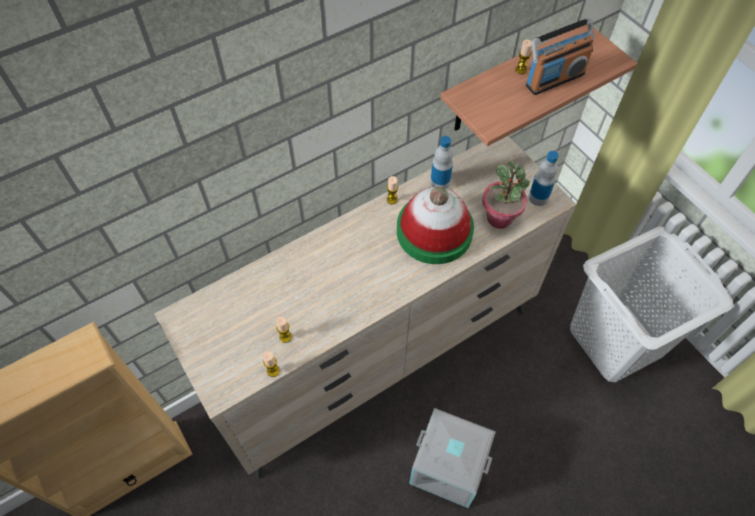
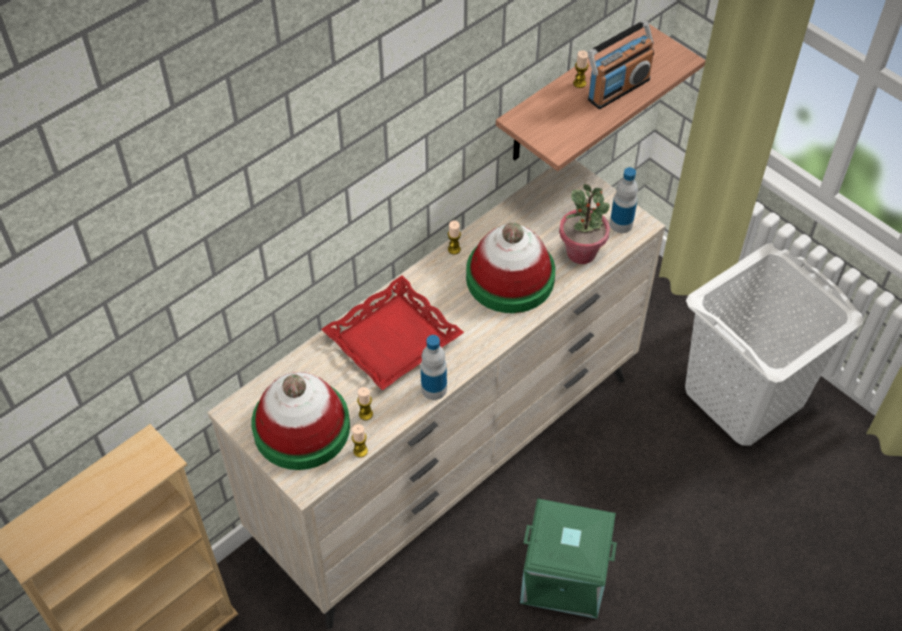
camera: 10 degrees left, 5 degrees down
grey storage box [409,408,496,508] -> green storage box [520,498,617,619]
bottle [430,136,453,189] -> bottle moved to [421,335,447,400]
none -> hat [251,372,350,470]
none -> red tray [321,275,464,390]

